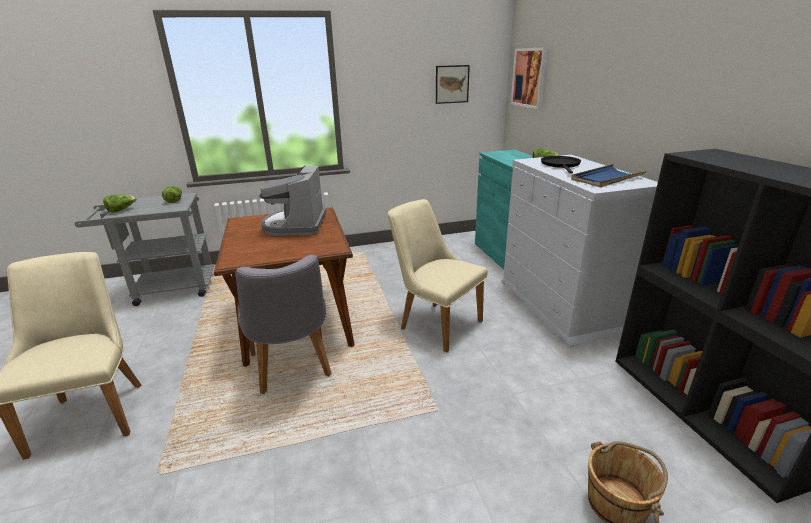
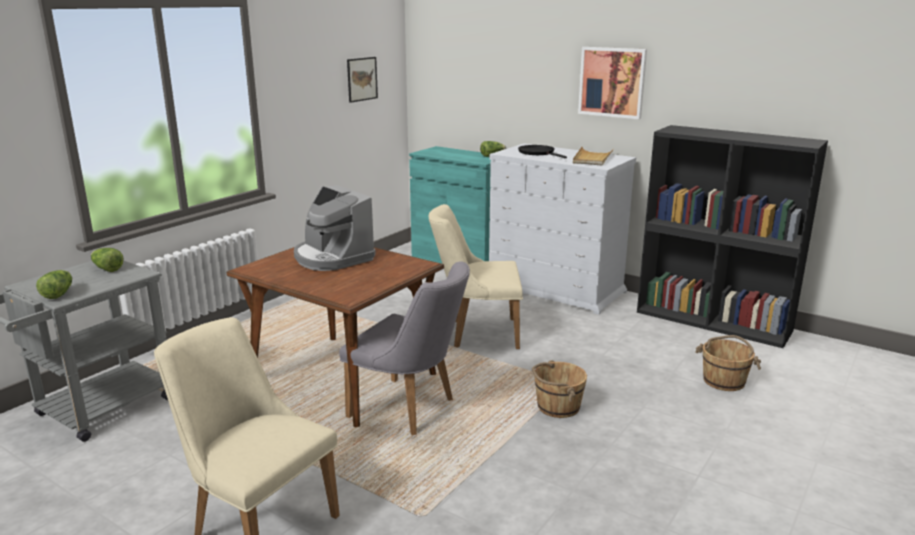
camera: 40 degrees left, 5 degrees down
picture [511,47,548,109] -> picture moved to [578,47,647,119]
blue tray [571,164,646,187] -> beige tray [573,147,614,166]
none -> brown bucket [532,360,587,418]

